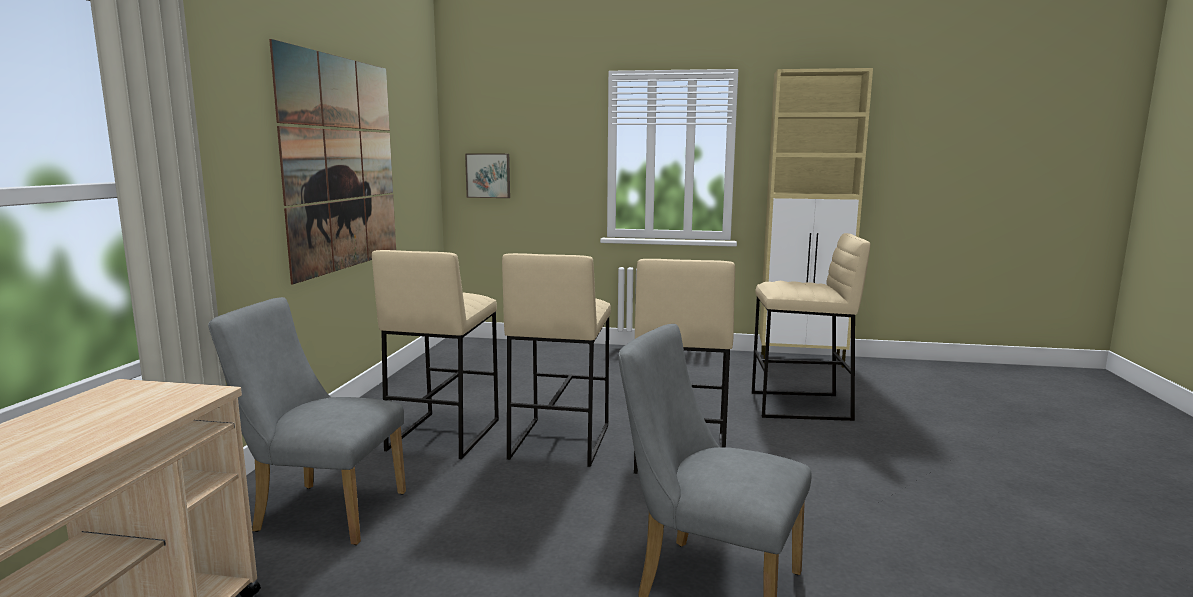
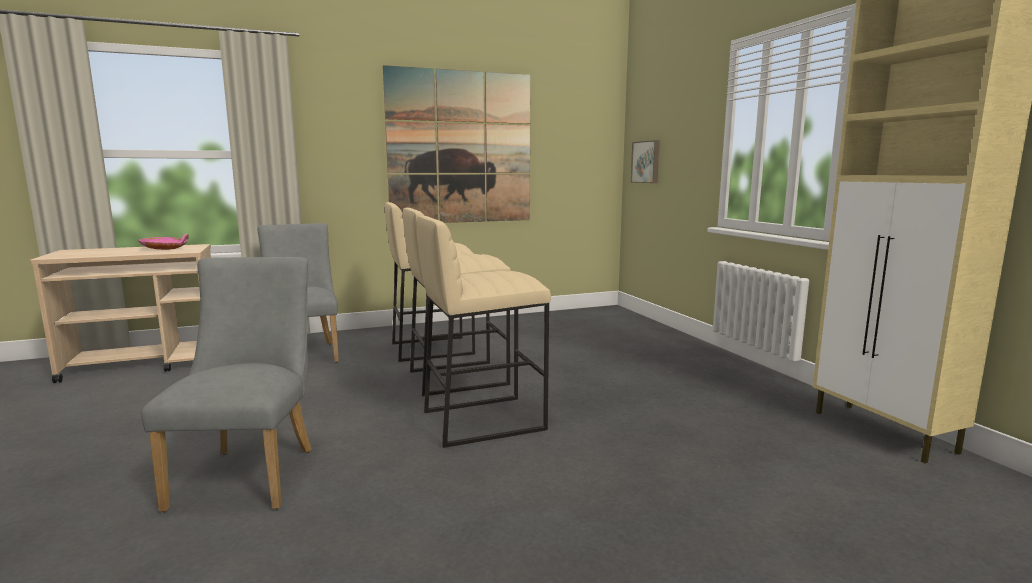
camera: 60 degrees right, 0 degrees up
beige stool [752,233,870,421] -> none
none -> pink bowl [138,234,189,250]

